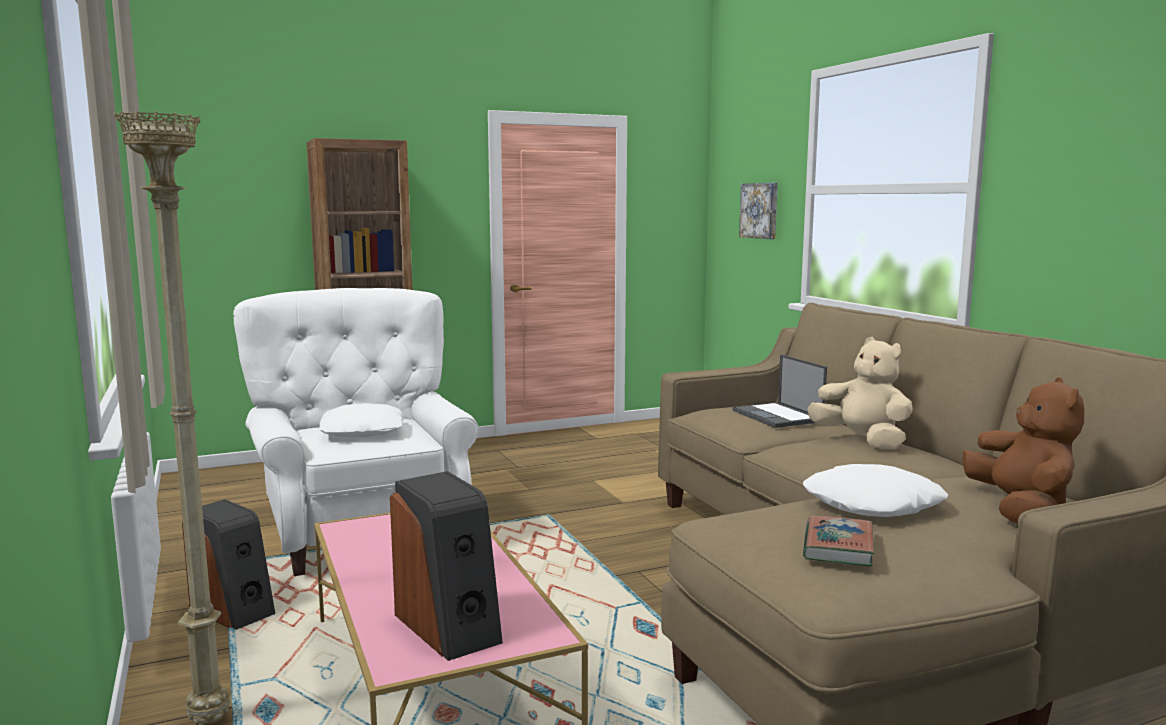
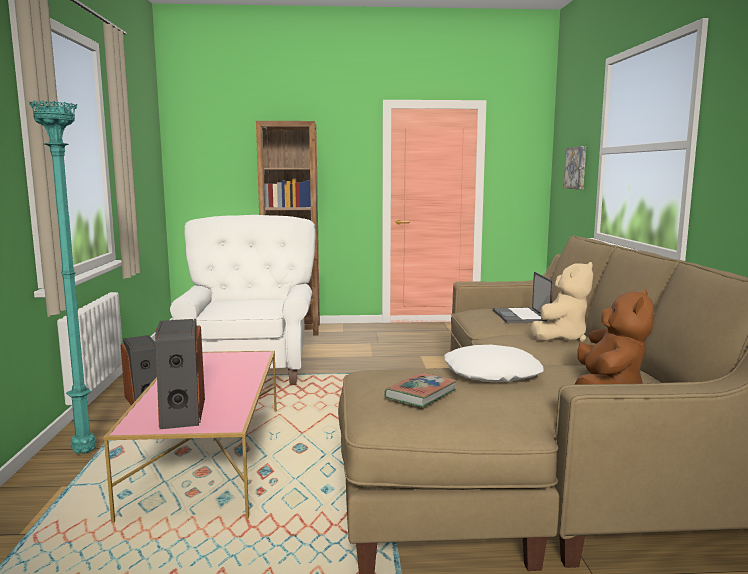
camera: 20 degrees right, 0 degrees up
beige floor lamp [114,111,230,724] -> turquoise floor lamp [29,100,96,454]
white pillow [319,403,404,437] -> none
beige plush toy [808,337,913,449] -> beige plush toy turned 60 degrees clockwise [531,262,593,342]

